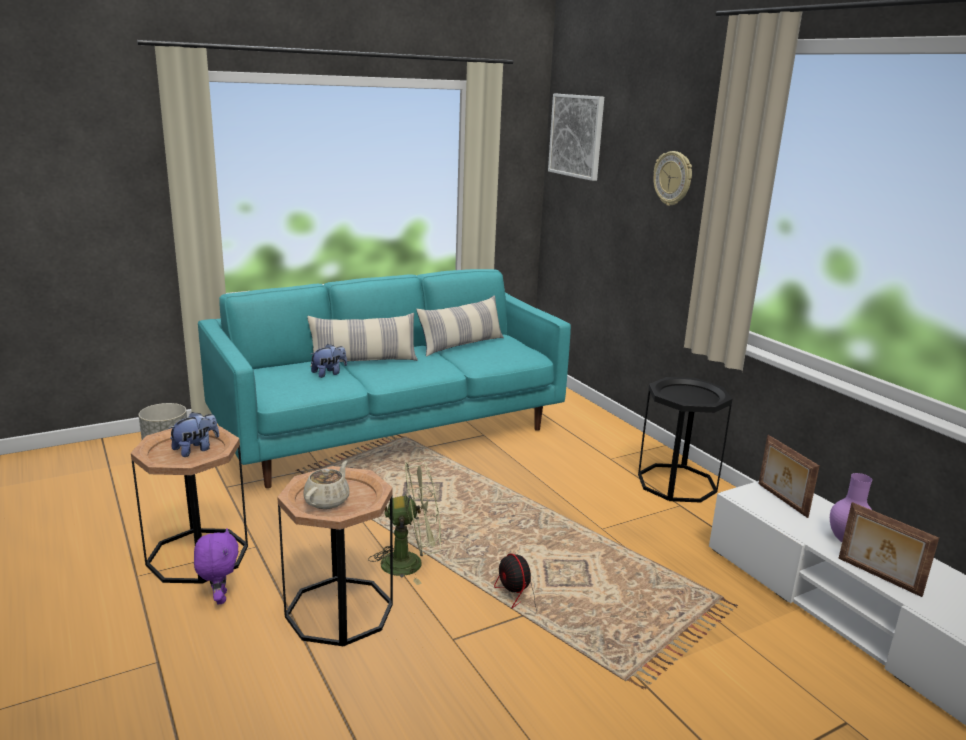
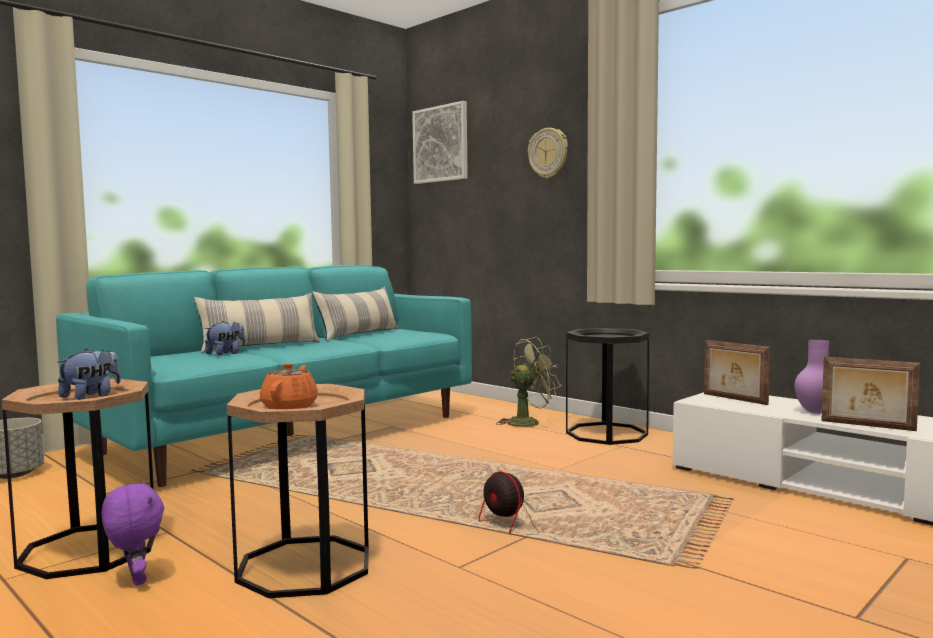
camera: 15 degrees left, 15 degrees down
beige teapot [304,460,350,509] -> orange teapot [260,363,318,409]
green fan [368,460,441,585] -> green fan moved to [496,337,562,428]

